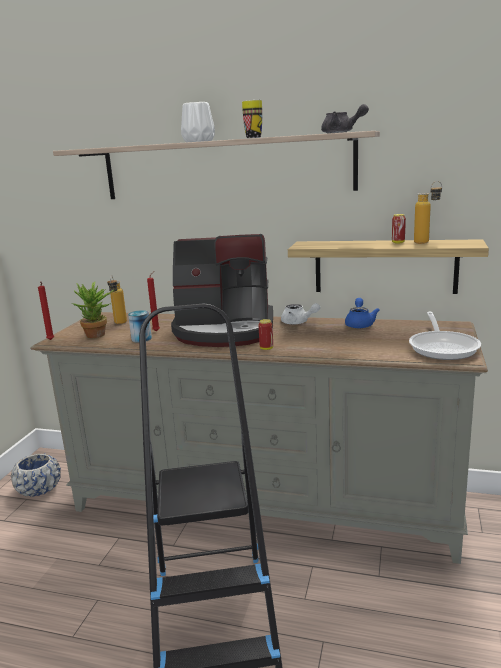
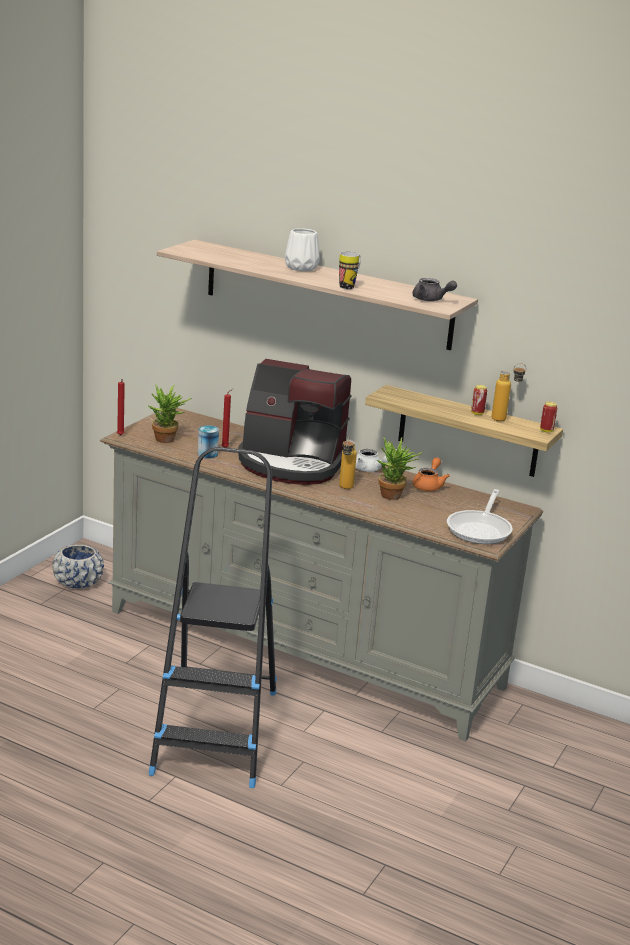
camera: 10 degrees right, 5 degrees up
bottle [107,275,127,324] -> bottle moved to [339,437,357,489]
can [258,319,273,350] -> can moved to [540,402,557,433]
blue teapot [345,298,380,328] -> orange teapot [412,457,450,491]
none -> potted plant [377,437,423,500]

